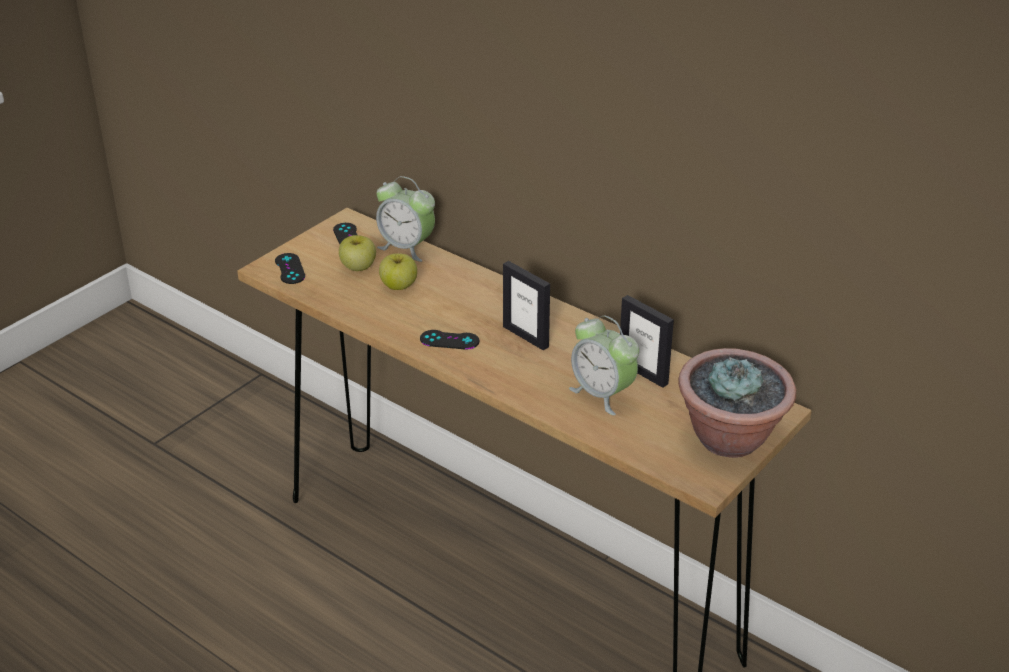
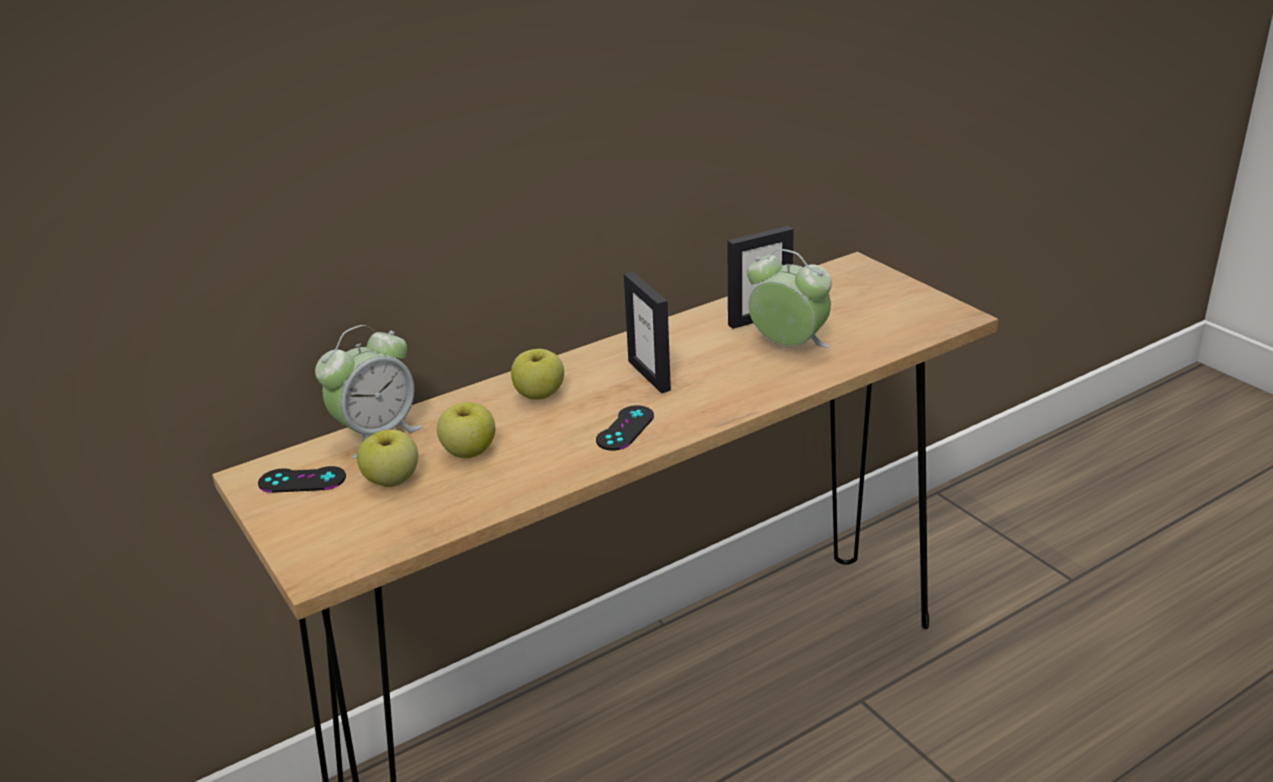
camera: 70 degrees left, 5 degrees down
black game controller [275,253,305,284] -> none
picture frame [503,261,550,350] -> picture frame turned 90 degrees clockwise [624,272,671,393]
alarm clock [569,315,639,416] -> alarm clock turned 120 degrees counterclockwise [747,249,832,348]
potted plant [678,348,796,458] -> none
none -> apple [511,349,564,400]

